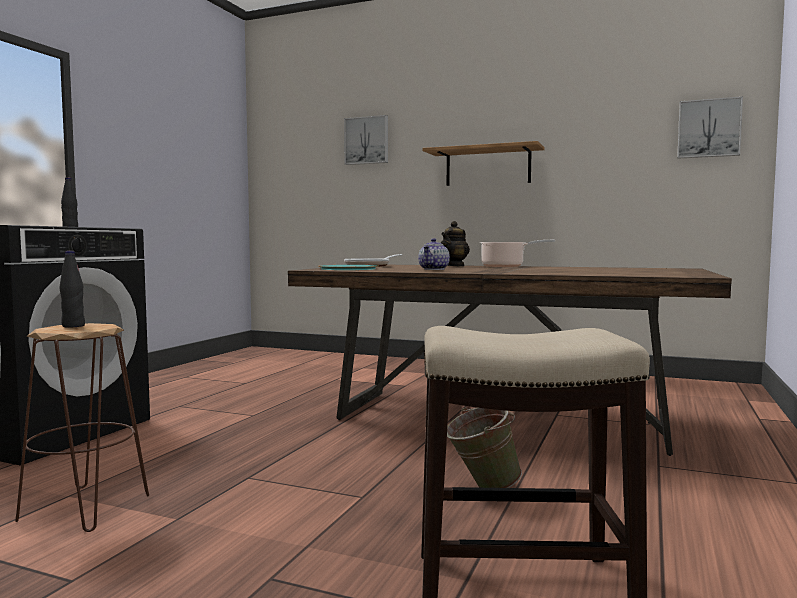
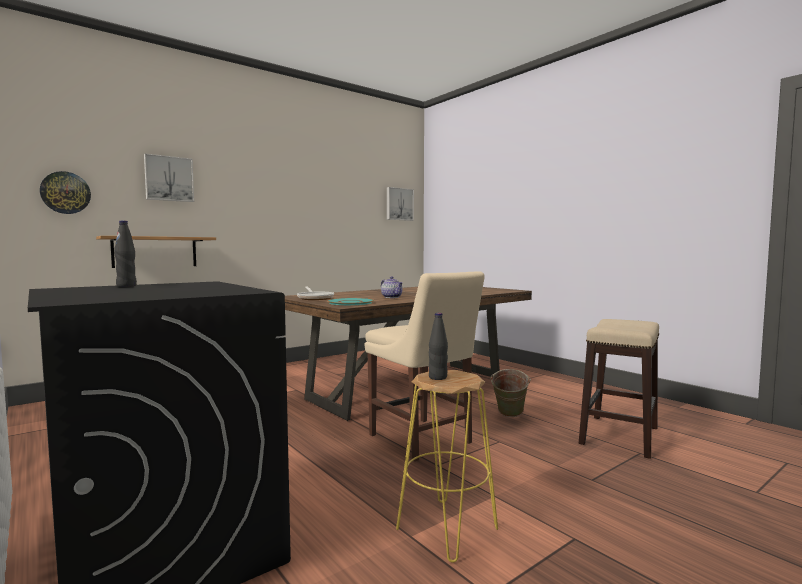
camera: 60 degrees left, 0 degrees up
brown stool [15,323,149,532] -> yellow stool [396,370,498,563]
shelf [422,141,545,186] -> shelf moved to [96,236,216,268]
teapot [441,221,470,266] -> none
cooking pot [480,240,555,267] -> none
none -> wall clock [40,171,91,214]
none -> beige chair [365,271,485,462]

